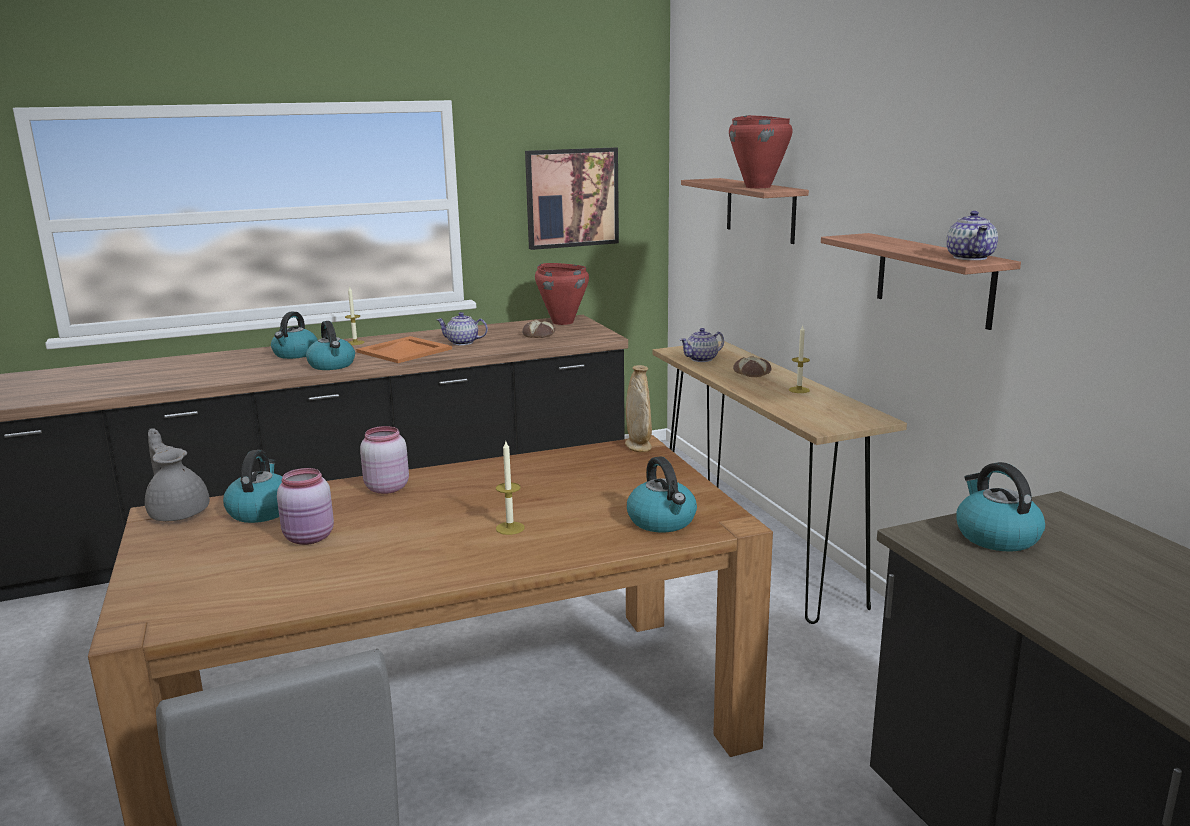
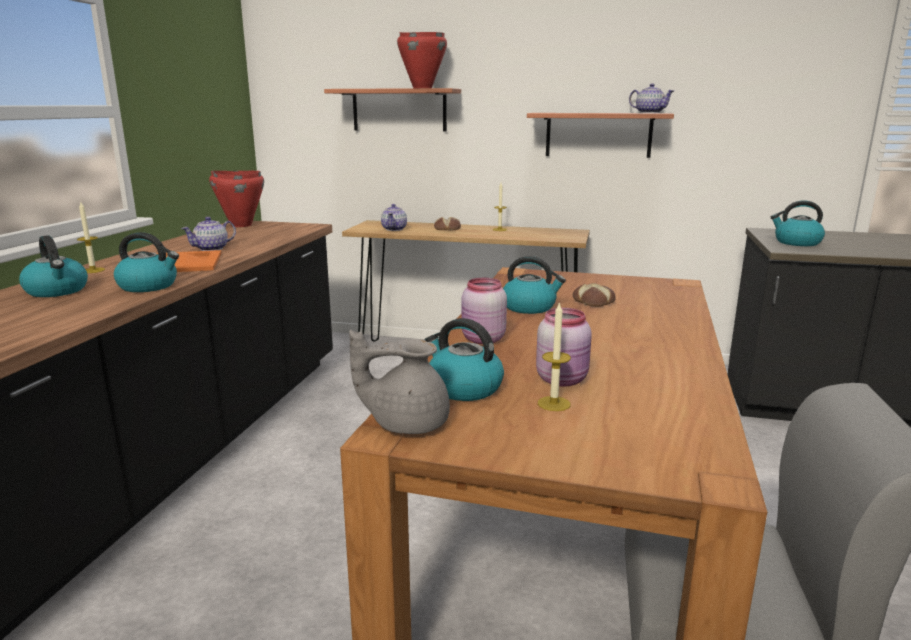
camera: 55 degrees left, 0 degrees up
candle [496,441,525,535] -> candle moved to [538,301,571,411]
bread [522,320,556,338] -> bread moved to [573,283,616,307]
picture [525,147,619,250] -> none
beige vase [625,365,652,452] -> none
kettle [627,456,697,532] -> kettle moved to [503,256,566,314]

